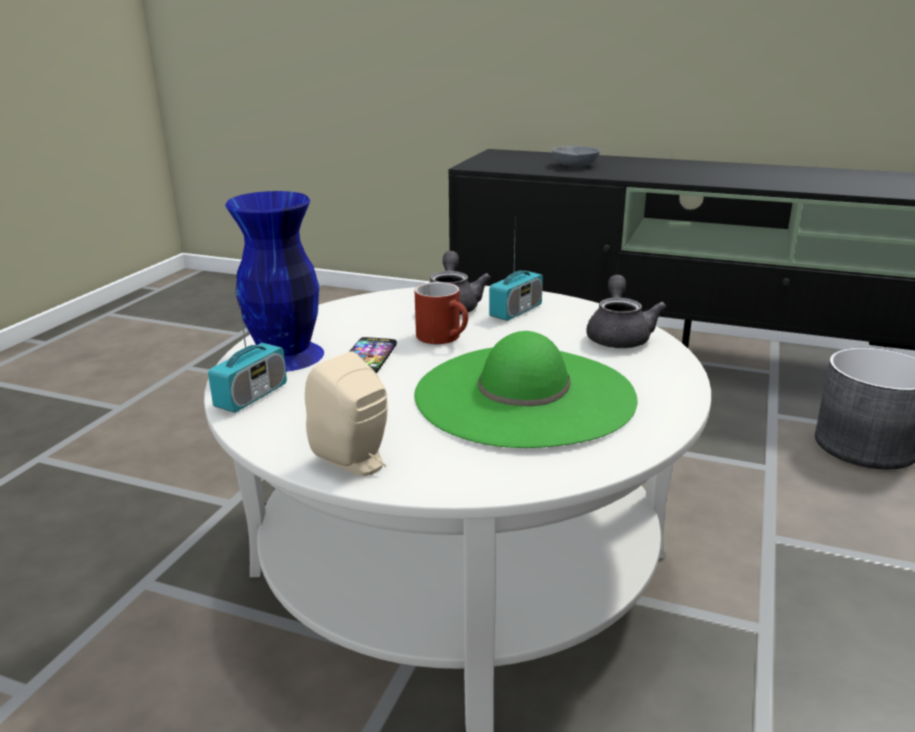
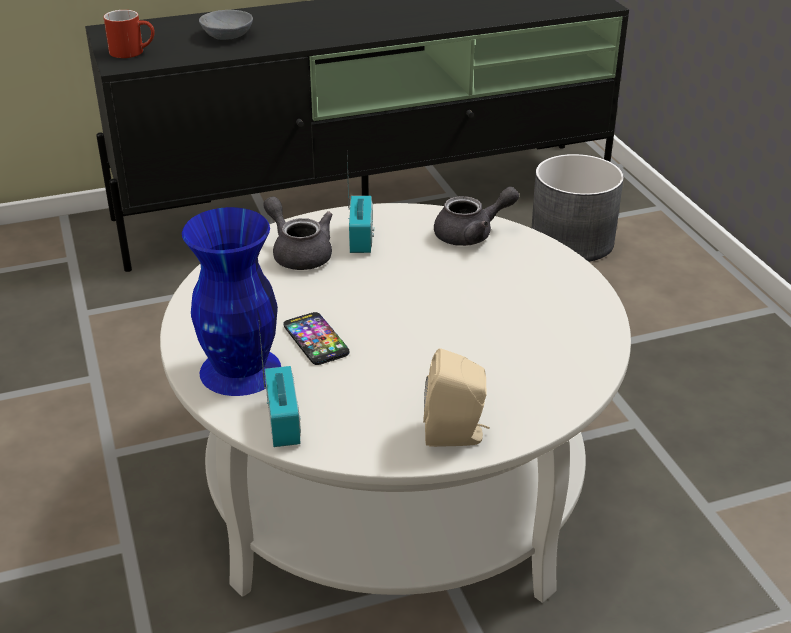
camera: 40 degrees left, 10 degrees up
green hat [414,331,638,448] -> none
red mug [415,282,468,344] -> red mug moved to [104,10,155,58]
grey teapot [586,275,666,348] -> grey teapot turned 105 degrees clockwise [434,186,519,246]

